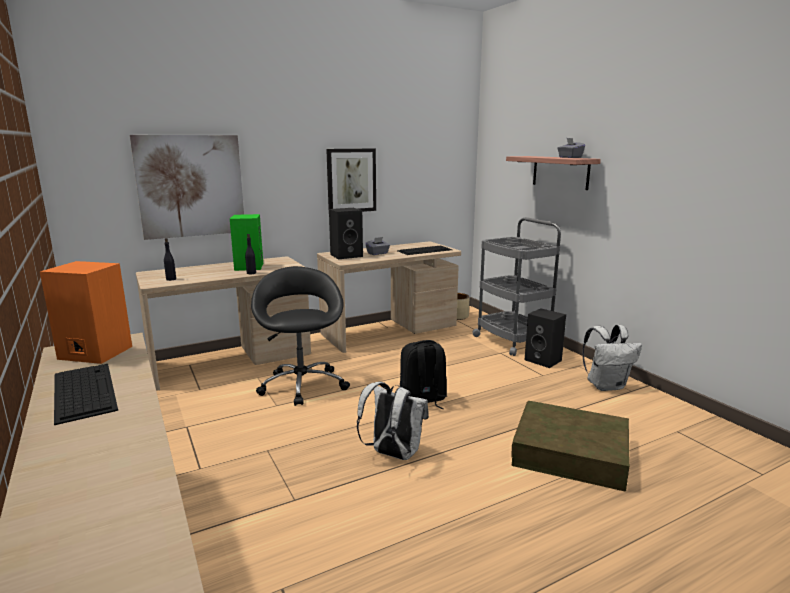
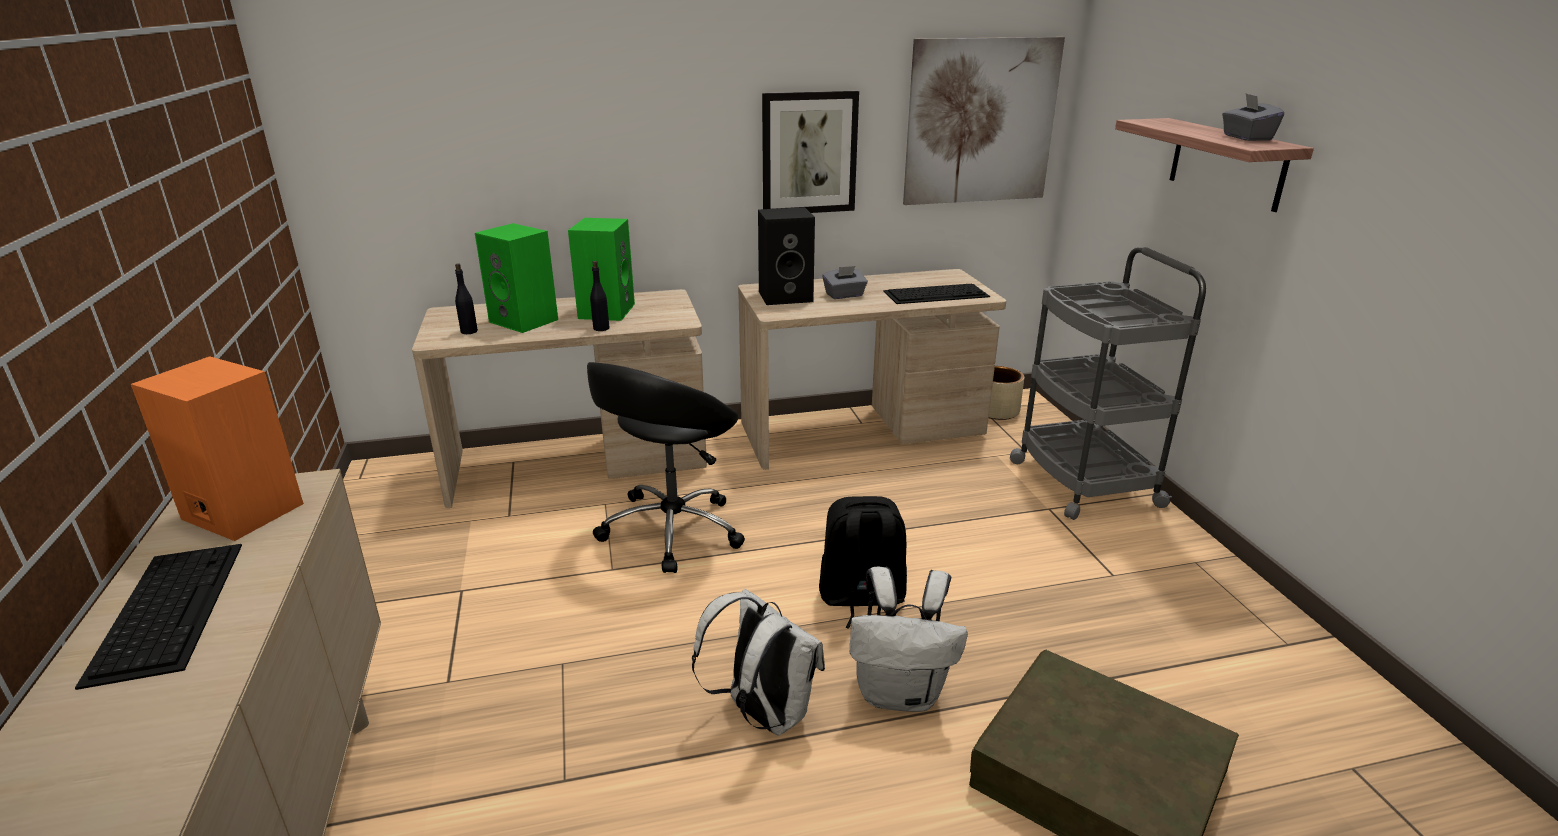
camera: 15 degrees right, 10 degrees up
picture [130,135,244,240] -> picture moved to [903,37,1065,205]
black office chair [251,266,350,406] -> black office chair turned 150 degrees counterclockwise [587,362,745,573]
black speaker [525,308,566,368] -> none
white backpack [583,325,642,391] -> white backpack moved to [850,566,968,712]
none -> green speaker [475,223,558,333]

